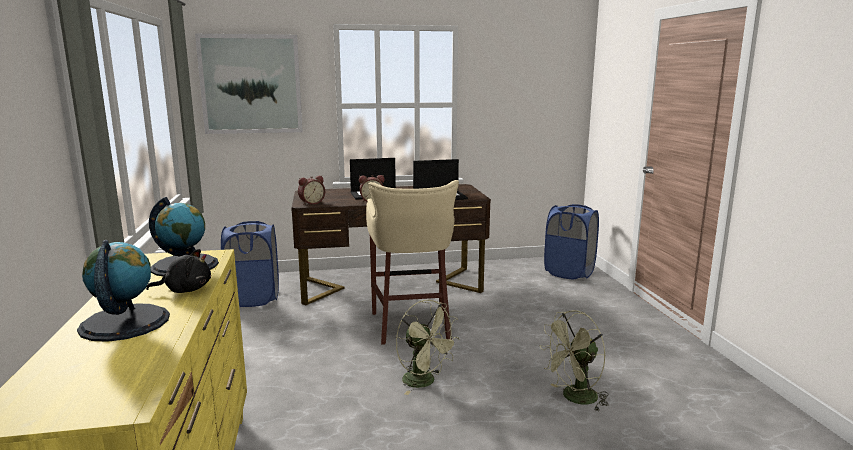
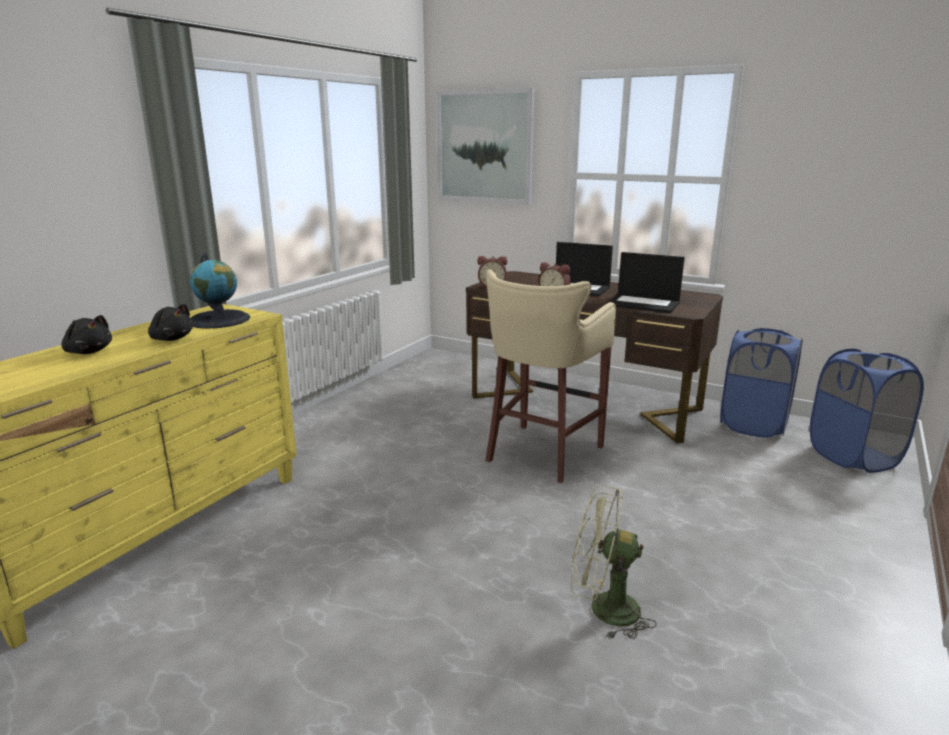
camera: 40 degrees right, 5 degrees up
globe [77,240,170,342] -> black plush toy [61,315,112,354]
blue laundry basket [221,221,279,307] -> blue laundry basket moved to [720,328,803,438]
green fan [396,300,460,395] -> none

